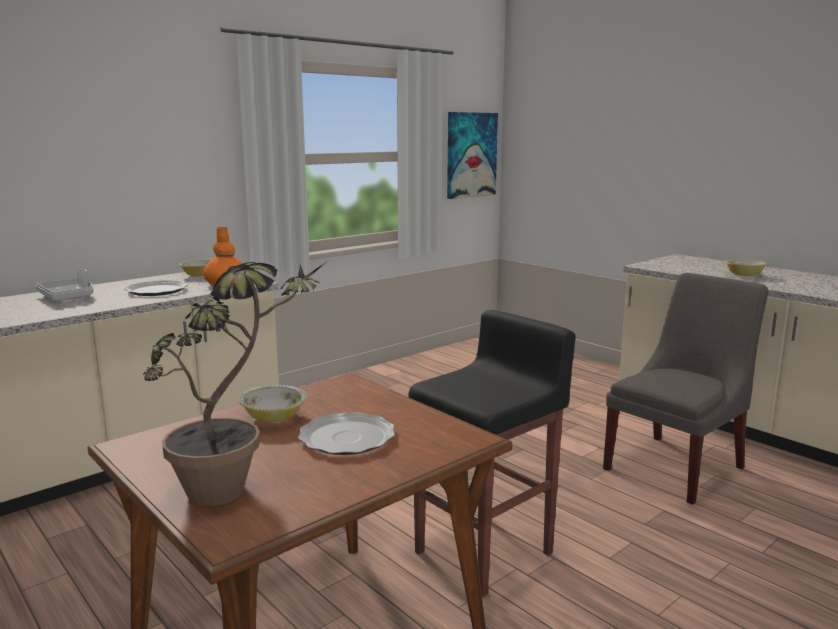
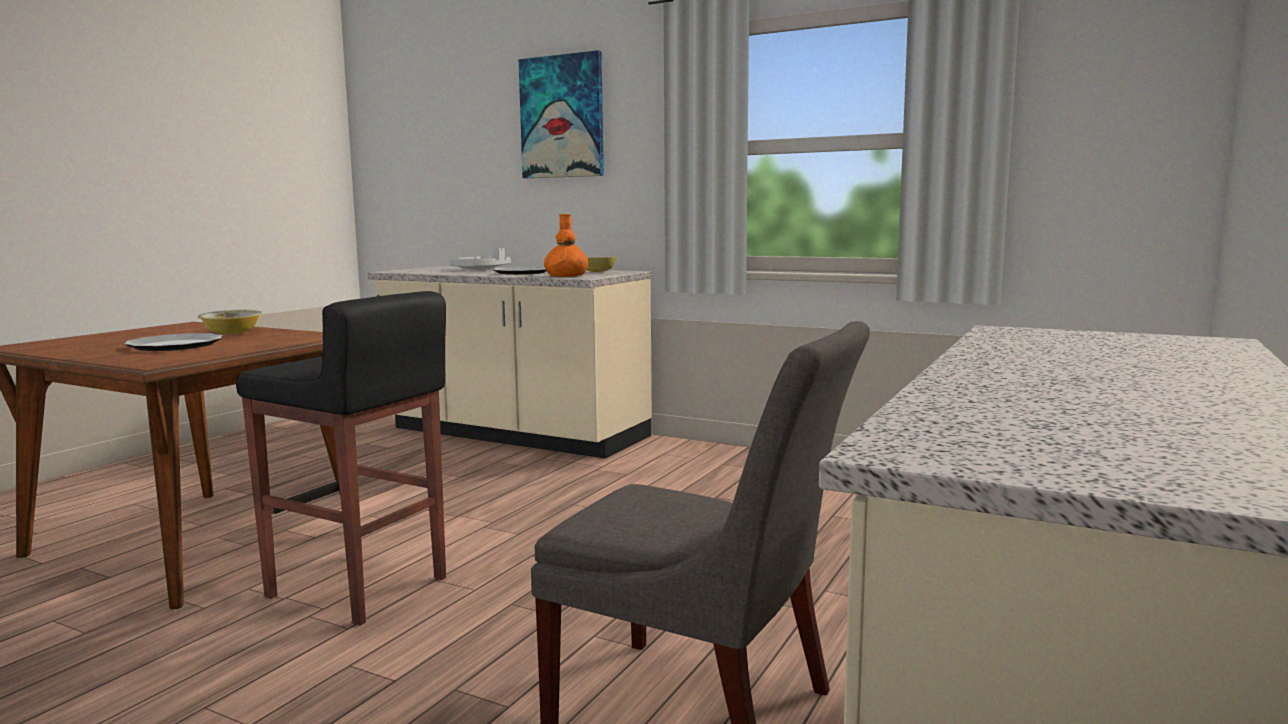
camera: 70 degrees right, 5 degrees down
potted plant [143,260,329,506] -> none
picture [447,112,498,199] -> picture moved to [518,50,604,178]
bowl [725,259,768,276] -> none

